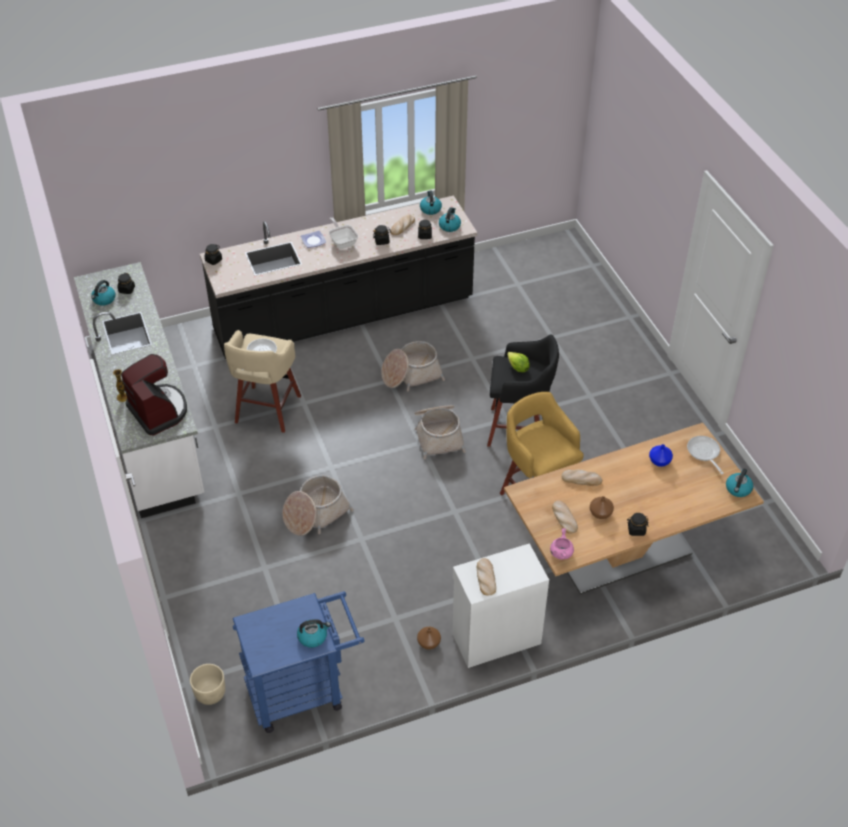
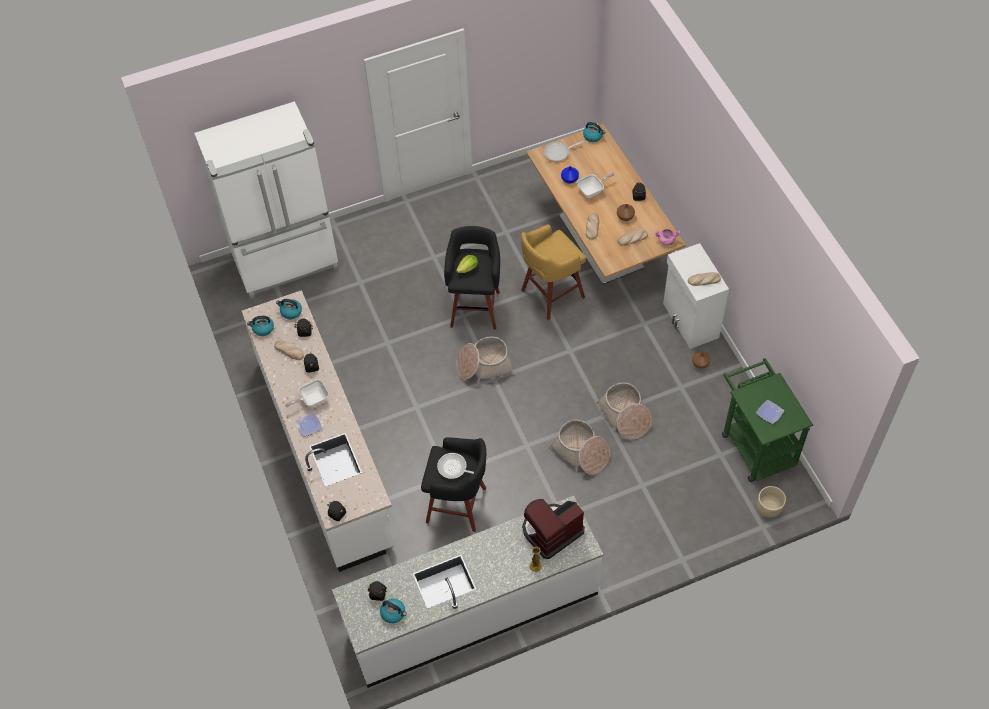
camera: 90 degrees left, 10 degrees up
black counter [200,196,477,359] -> white counter [242,290,395,572]
beige stool [224,330,301,433] -> black stool [421,437,486,532]
blue cart [233,591,365,733] -> green cart [722,358,813,482]
kettle [297,619,331,648] -> none
basket [381,341,445,391] -> basket moved to [596,382,651,440]
none -> white fridge [194,101,339,299]
none -> frying pan [577,173,614,198]
none -> plate [756,400,784,424]

